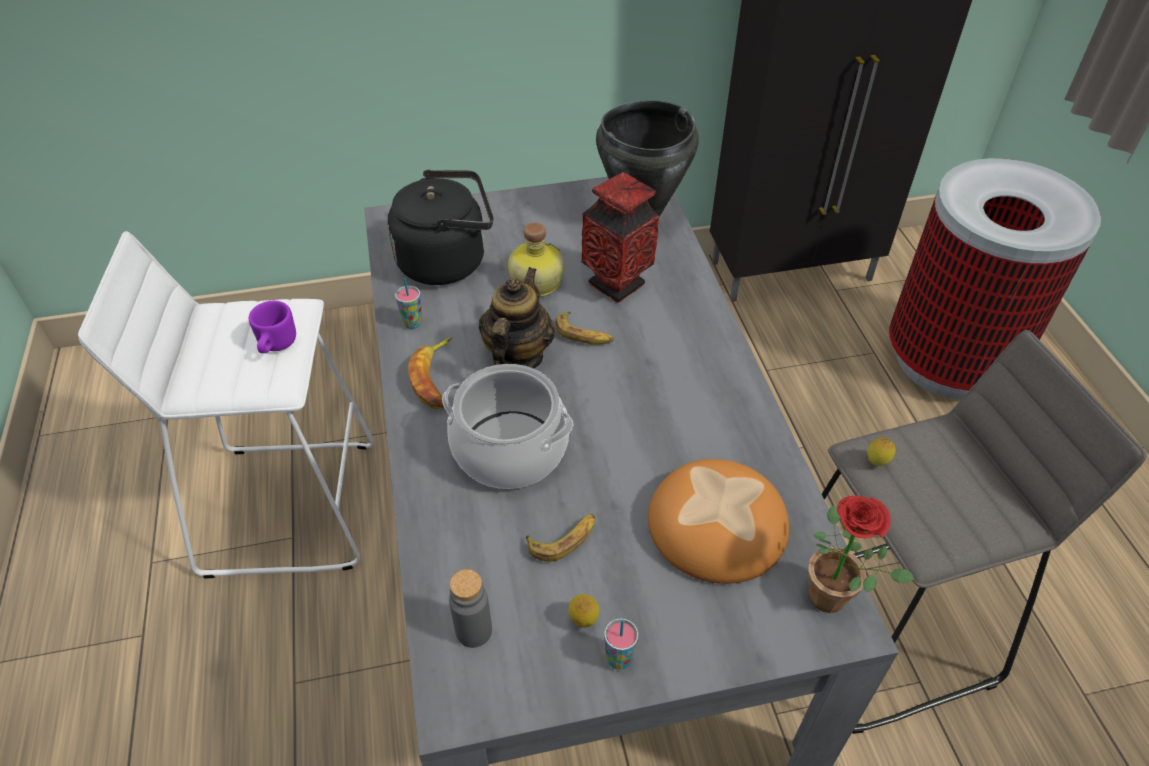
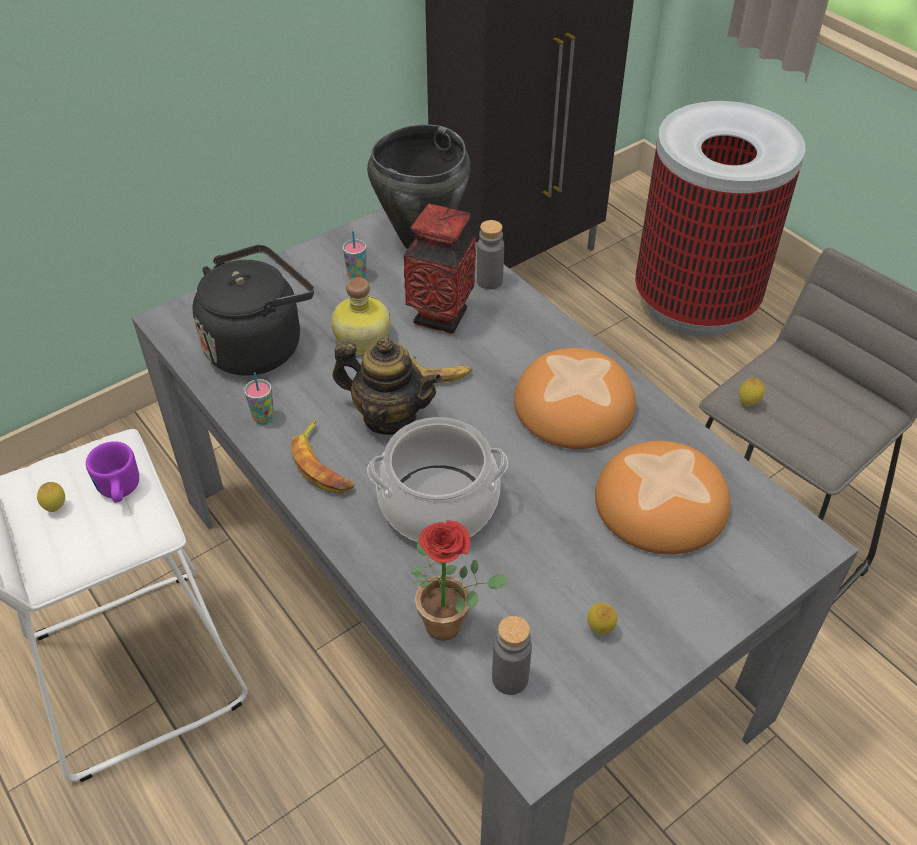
camera: 25 degrees left, 0 degrees up
teapot [479,267,555,369] -> teapot turned 120 degrees clockwise [333,337,442,435]
banana [526,514,595,562] -> none
cup [604,618,638,670] -> cup moved to [343,231,366,279]
potted plant [808,496,914,613] -> potted plant moved to [411,520,508,641]
none -> lemon [37,482,65,512]
none -> grey bottle [477,220,504,289]
none -> bread [514,348,636,449]

